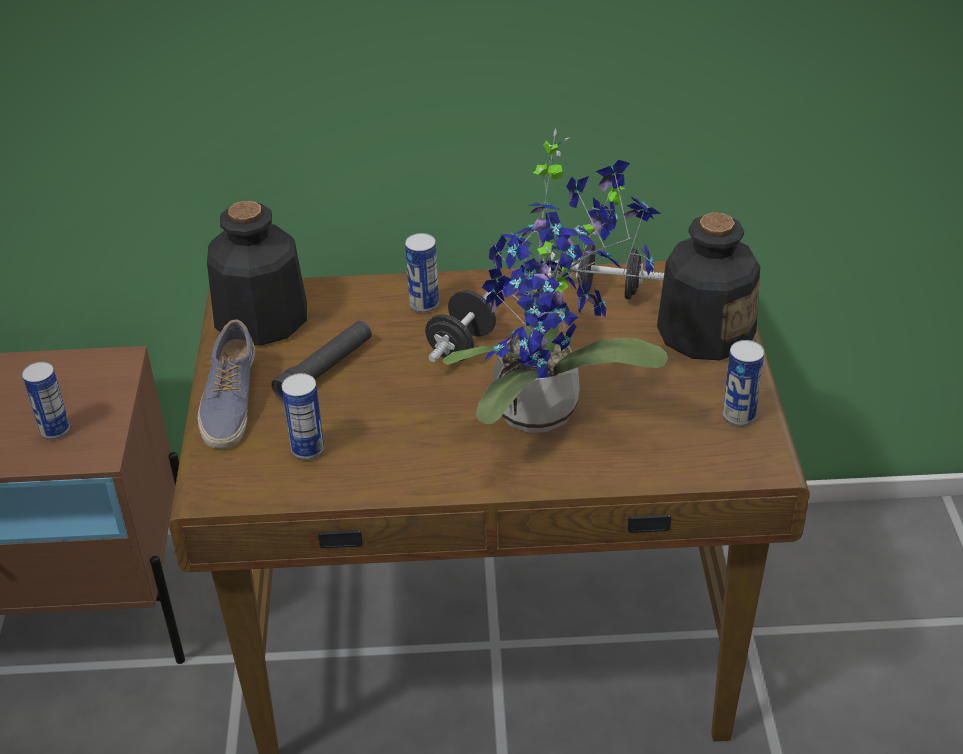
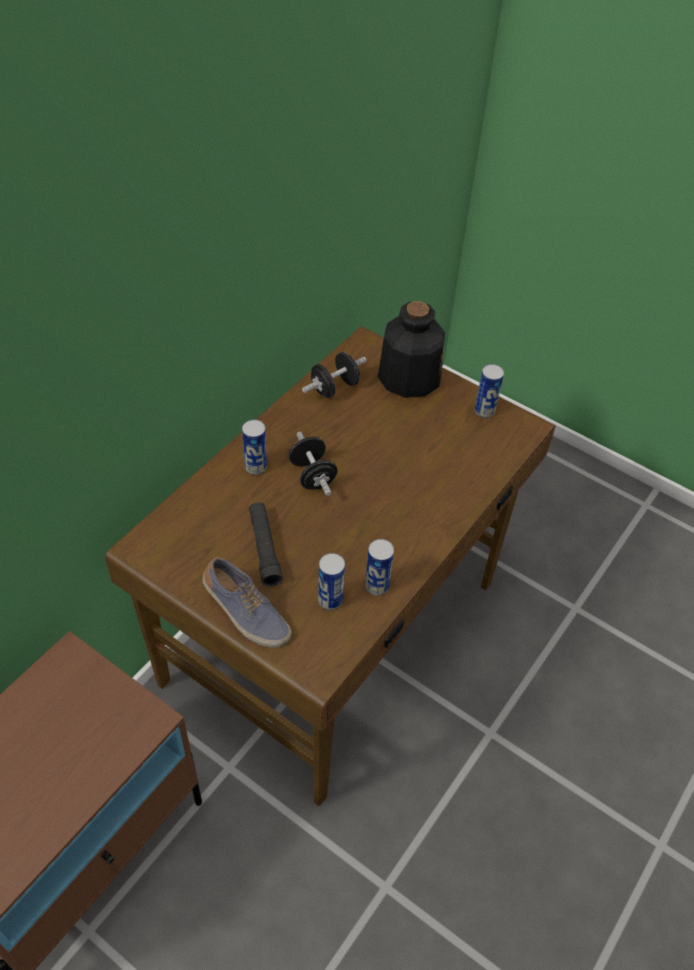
camera: 55 degrees left, 10 degrees up
can [22,362,70,440] -> can moved to [365,539,394,596]
bottle [207,201,307,346] -> none
potted plant [443,128,668,433] -> none

